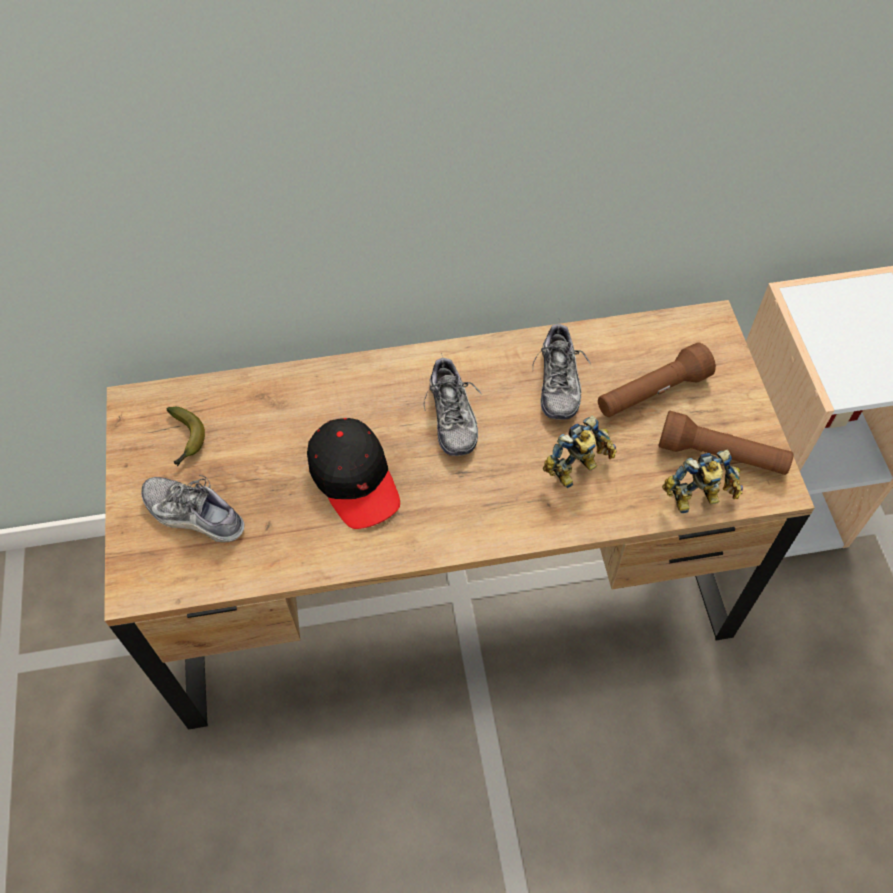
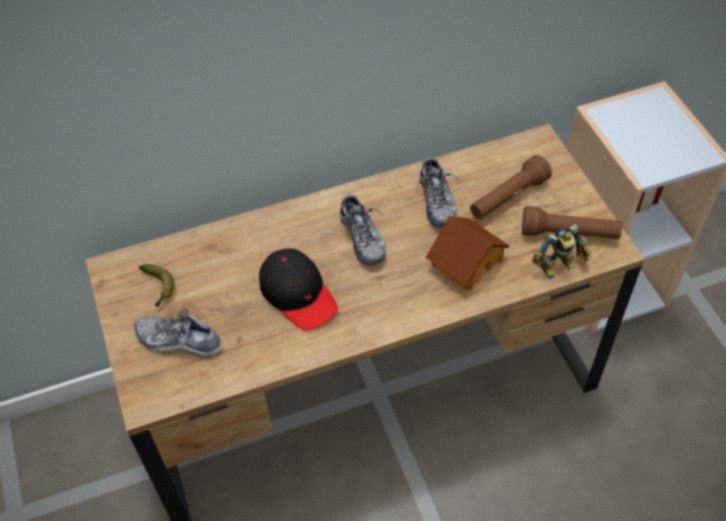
camera: 10 degrees left, 5 degrees down
toy robot [543,415,617,488] -> toy house [425,216,509,291]

